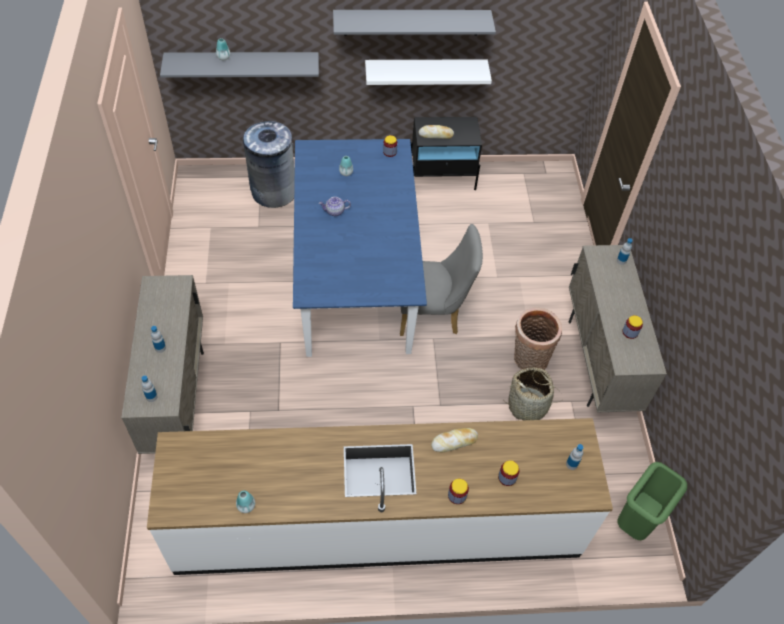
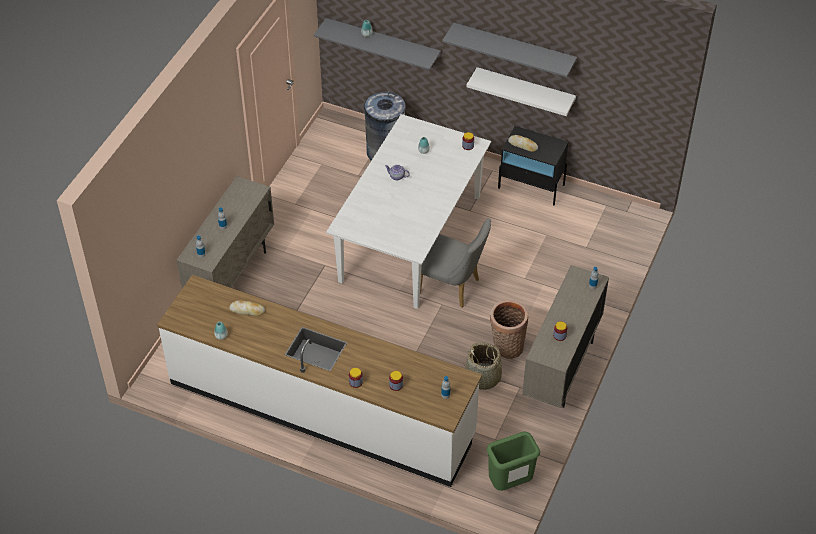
camera: 30 degrees right, 5 degrees down
blue dining table [293,139,427,357] -> white dining table [326,114,491,309]
bread [431,428,478,452] -> bread moved to [229,300,265,316]

